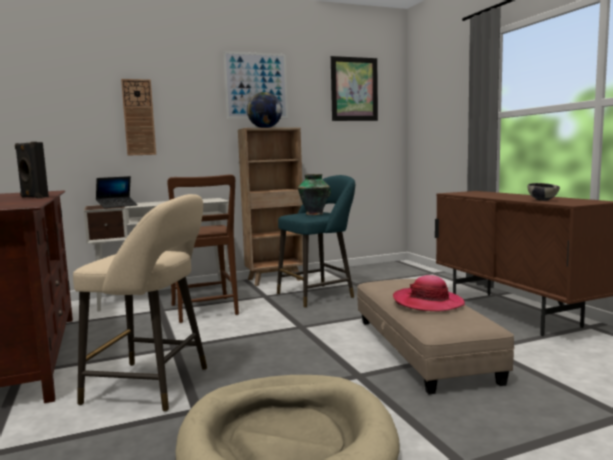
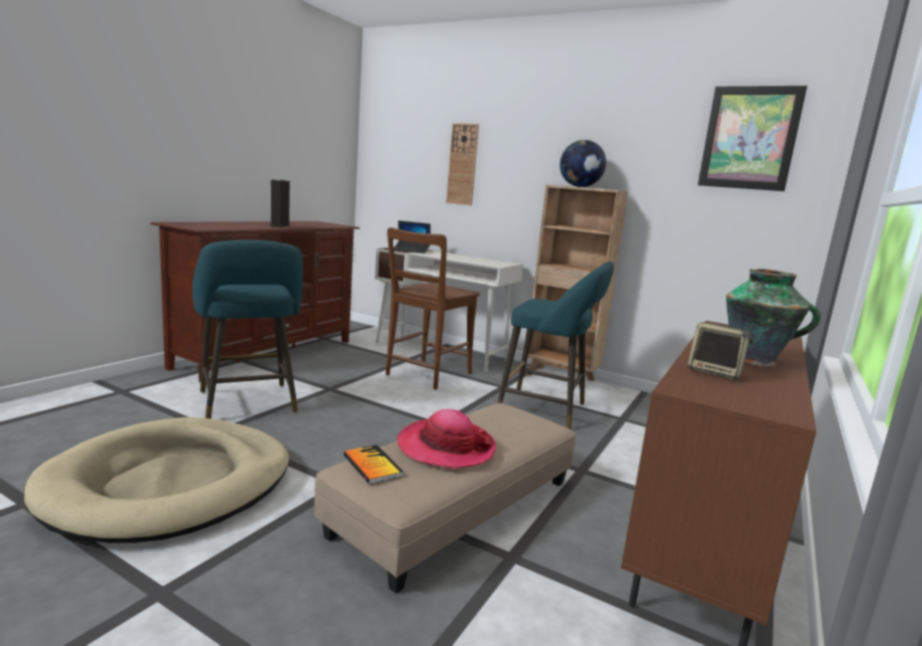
camera: 50 degrees right, 5 degrees up
beige stool [73,194,207,412] -> turquoise stool [192,240,303,419]
picture [223,51,288,119] -> none
vase [298,174,331,215] -> vase moved to [726,269,820,367]
bowl [528,183,560,201] -> speaker [688,322,754,380]
none -> book [344,445,404,485]

